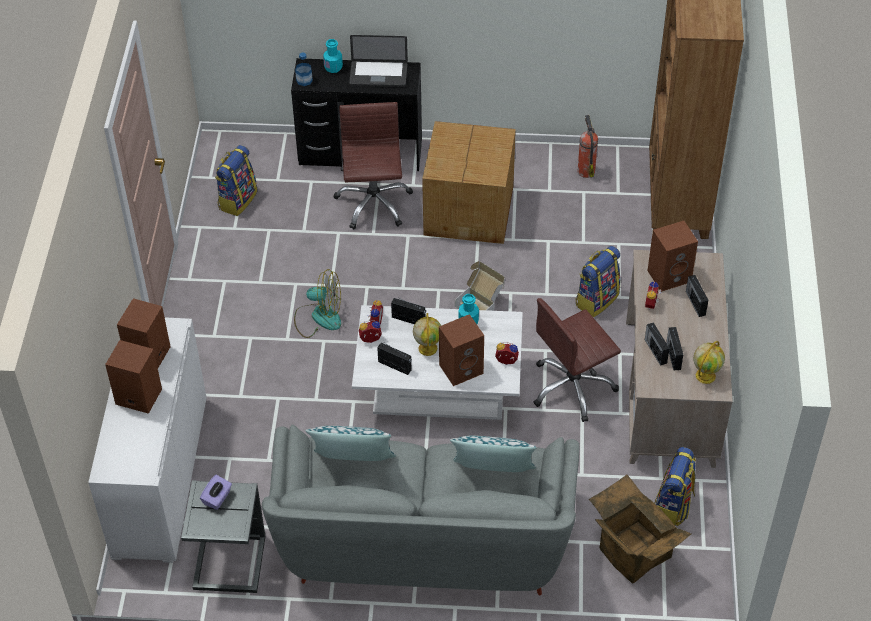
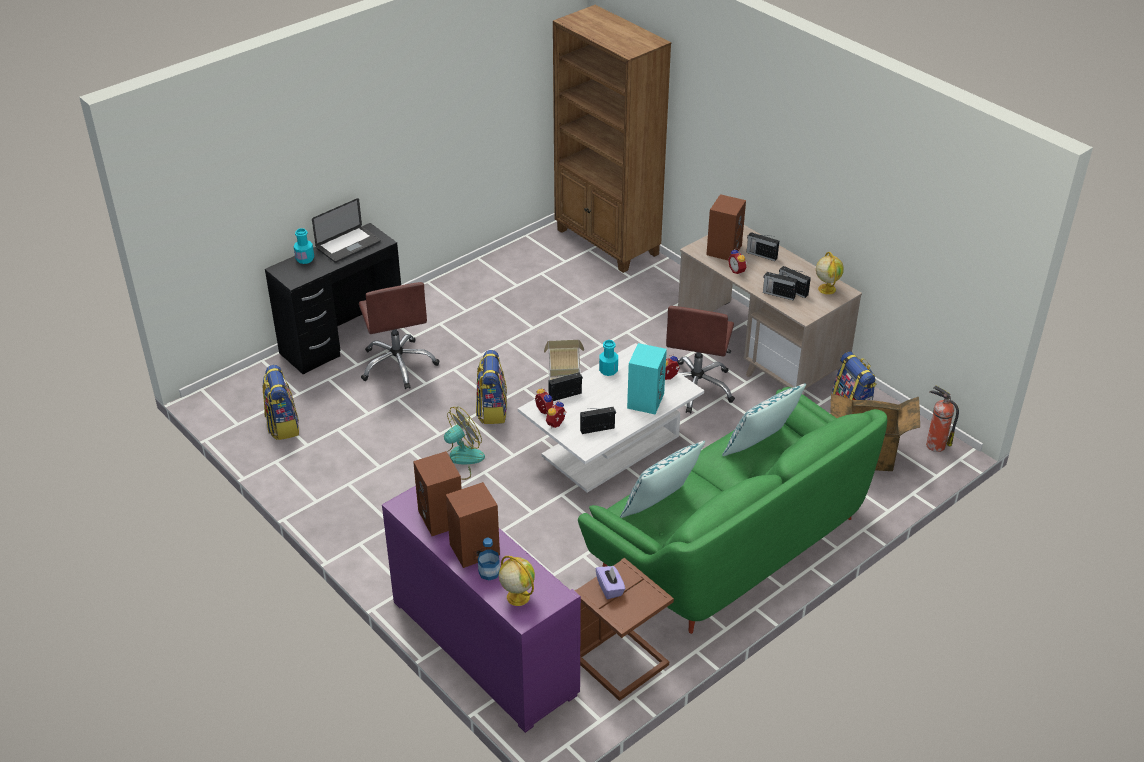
camera: 45 degrees left, 10 degrees down
white cabinet [88,318,207,563] -> purple cabinet [382,486,581,733]
grey side table [181,480,266,593] -> brown side table [574,558,674,701]
grey sofa [262,425,579,596] -> green sofa [578,387,887,634]
bottle [295,52,313,86] -> bottle moved to [478,538,500,580]
brown office chair [333,102,413,229] -> brown office chair turned 150 degrees counterclockwise [359,282,439,389]
globe [413,313,441,356] -> globe moved to [499,556,535,606]
cardboard box [422,121,516,244] -> none
brown speaker [439,314,484,386] -> turquoise speaker [627,343,667,414]
backpack [575,246,621,317] -> backpack moved to [476,350,507,424]
fire extinguisher [578,115,598,178] -> fire extinguisher moved to [926,385,959,452]

